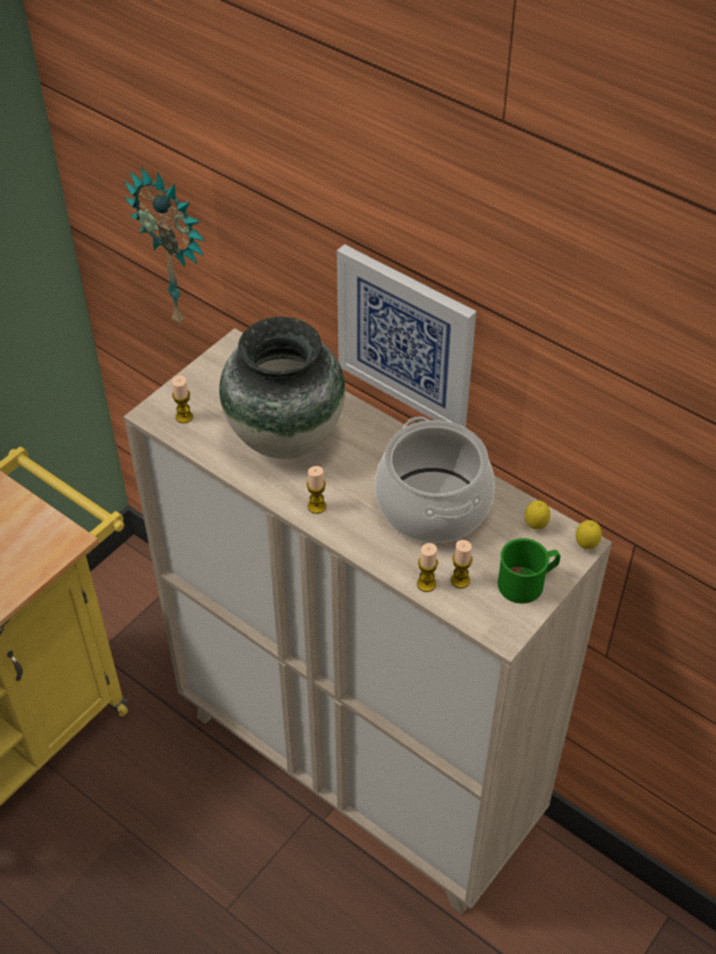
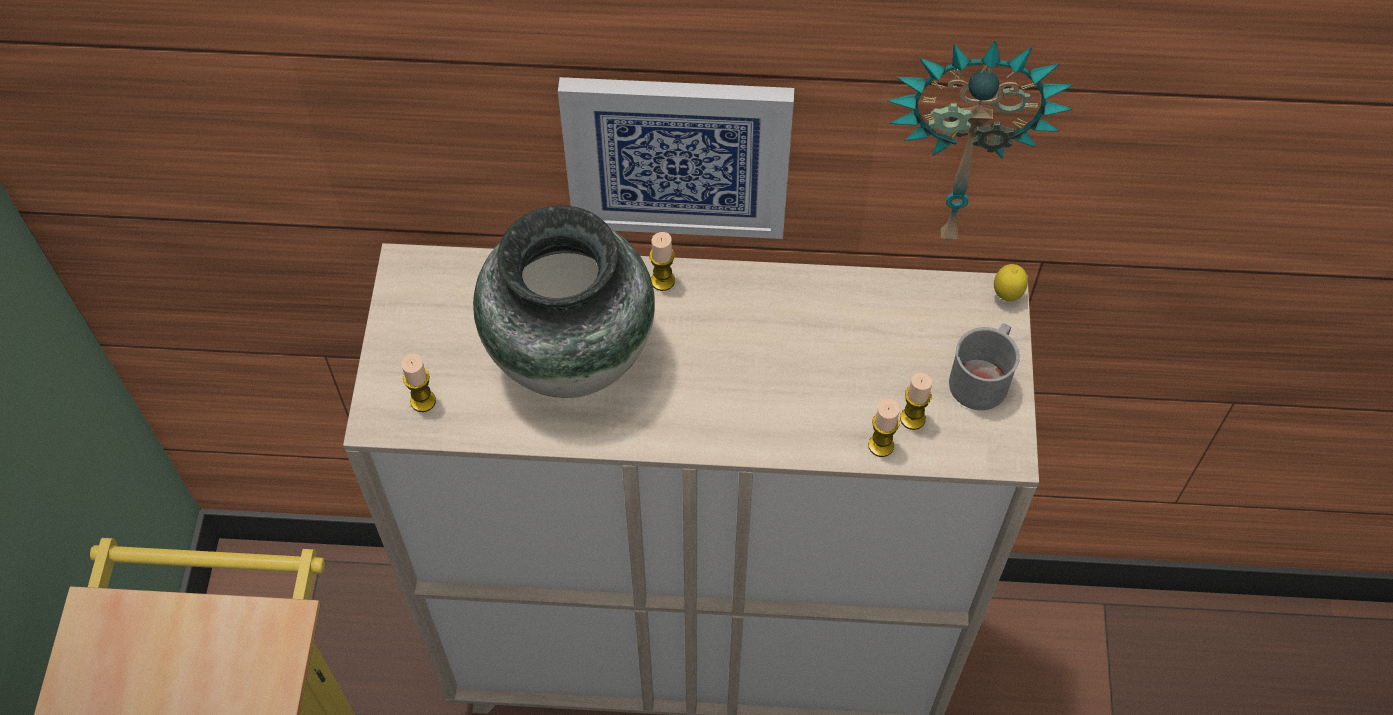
camera: 35 degrees left, 10 degrees up
wall clock [124,167,205,327] -> wall clock moved to [887,40,1073,245]
candle [307,466,326,514] -> candle moved to [649,232,675,291]
cooking pot [375,417,495,543] -> none
green mug [498,538,560,604] -> grey mug [949,323,1020,410]
lemon [525,500,550,529] -> none

